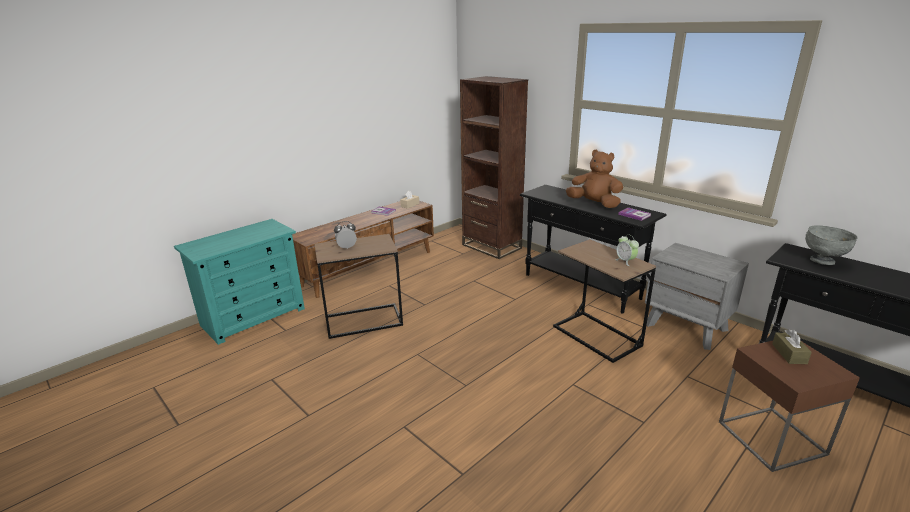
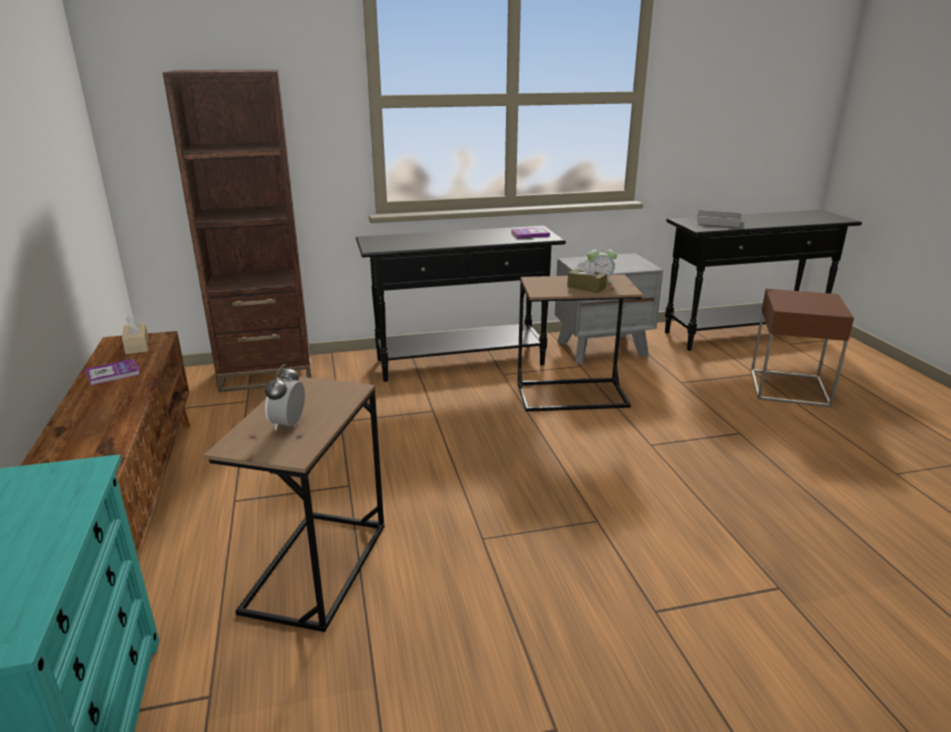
camera: 60 degrees left, 0 degrees up
brown plush toy [566,150,623,208] -> none
brown tissue box [772,329,812,364] -> brown tissue box moved to [567,259,607,293]
grey bowl [805,225,858,265] -> book [691,210,741,227]

